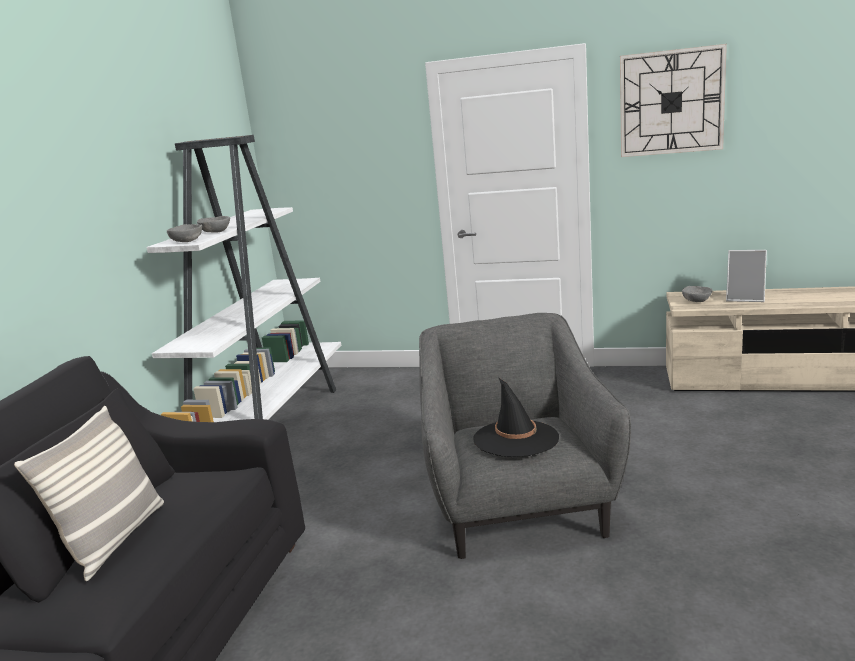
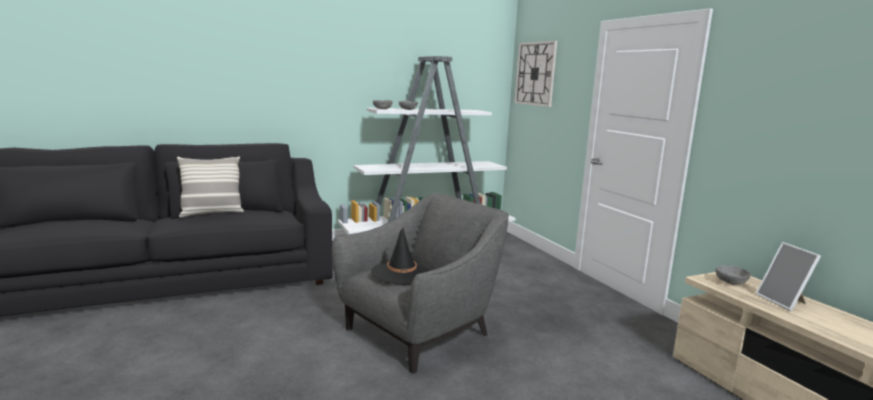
camera: 50 degrees right, 5 degrees down
wall clock [620,44,727,157] -> wall clock moved to [514,40,557,107]

